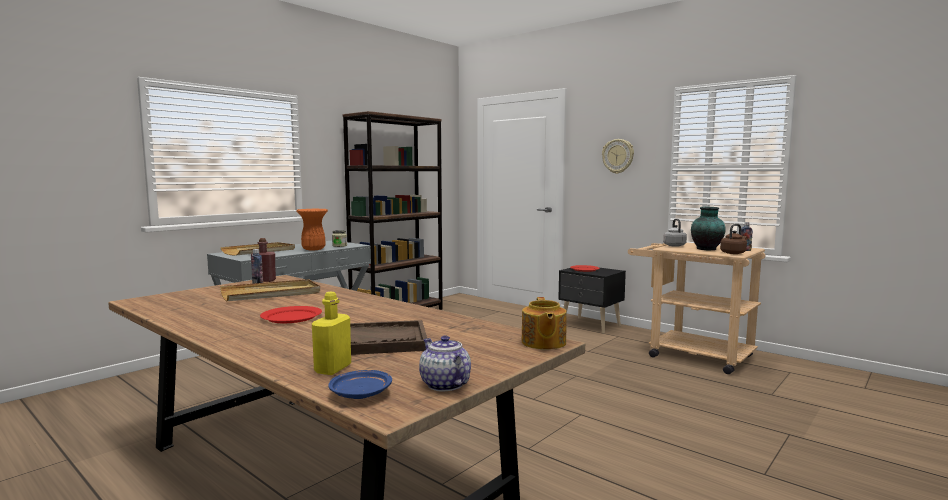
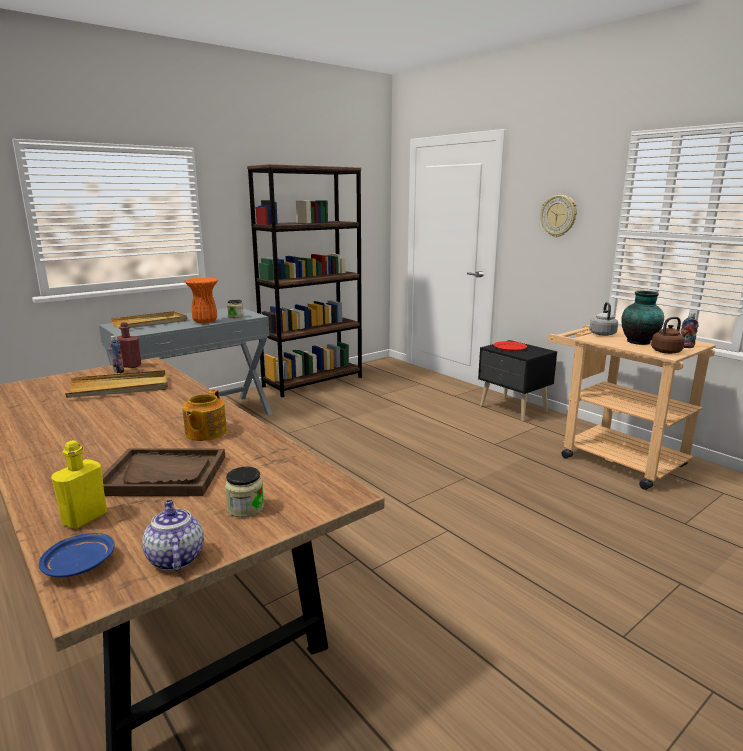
camera: 10 degrees right, 10 degrees up
red plate [260,306,322,323] -> none
teapot [522,297,567,350] -> teapot moved to [182,390,227,441]
none -> jar [225,467,264,518]

